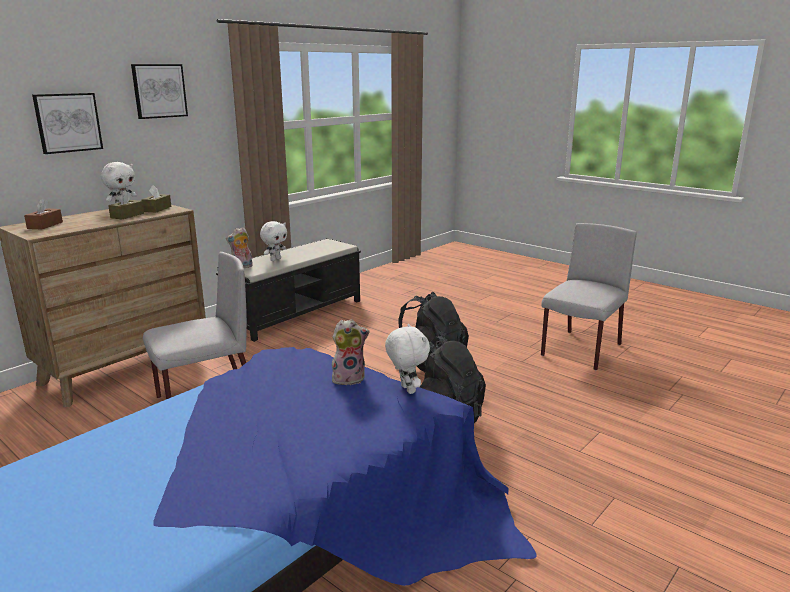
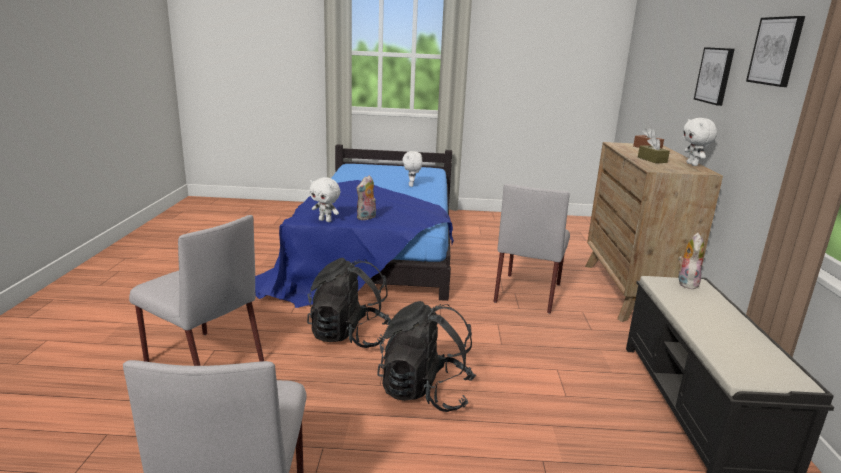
camera: 140 degrees right, 0 degrees up
brown tissue box [141,185,171,213] -> none
white plush toy [260,221,287,261] -> white plush toy moved to [402,151,422,187]
none -> grey chair [129,215,264,366]

